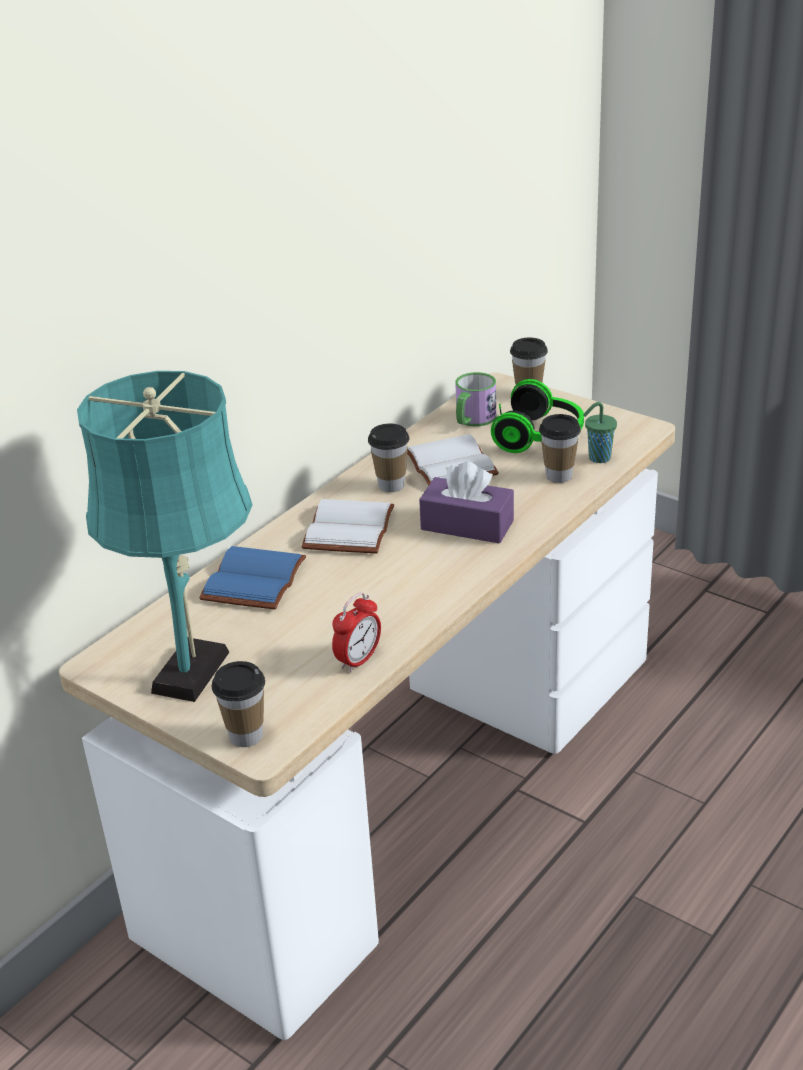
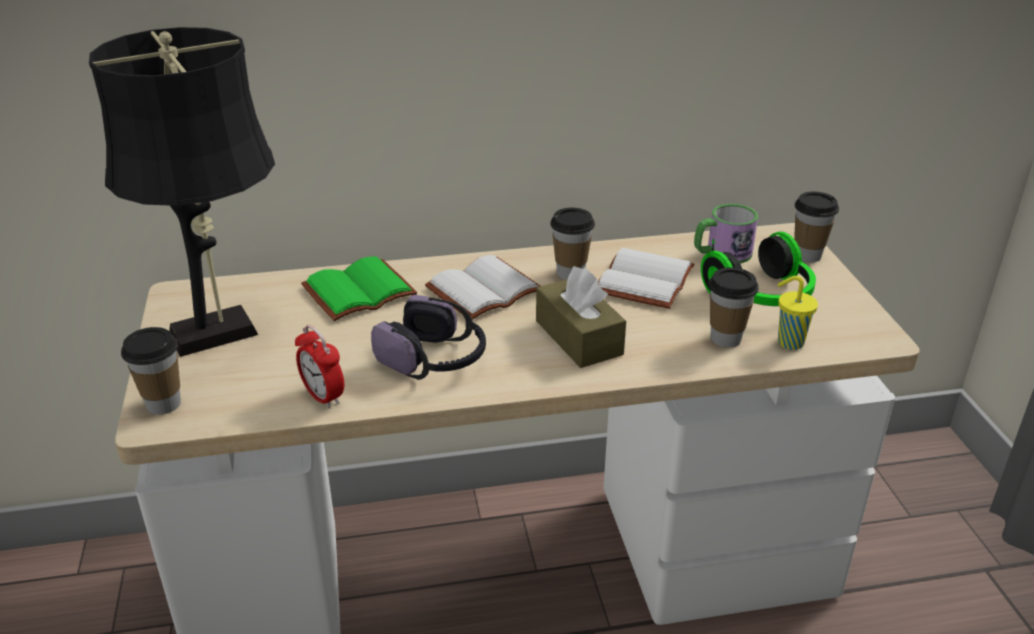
camera: 40 degrees right, 0 degrees up
turquoise table lamp [77,371,253,702] -> black table lamp [89,27,275,357]
blue book [199,546,306,609] -> green book [301,256,417,321]
alarm clock [332,592,381,673] -> alarm clock turned 60 degrees clockwise [295,325,344,409]
purple tissue box [419,461,514,544] -> brown tissue box [536,266,626,368]
green cup [583,402,617,463] -> yellow cup [778,276,818,350]
none -> headphones [371,295,486,380]

